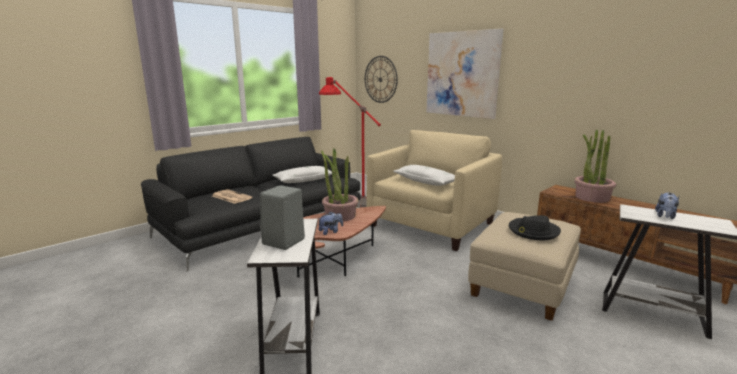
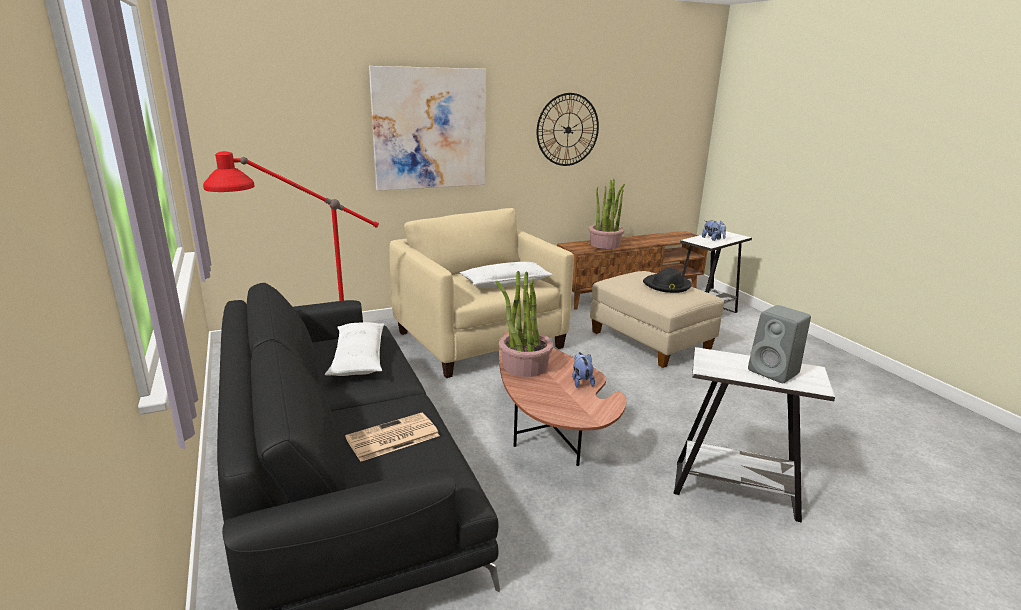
camera: 70 degrees left, 5 degrees up
wall clock [365,56,398,103] -> wall clock moved to [537,93,599,166]

